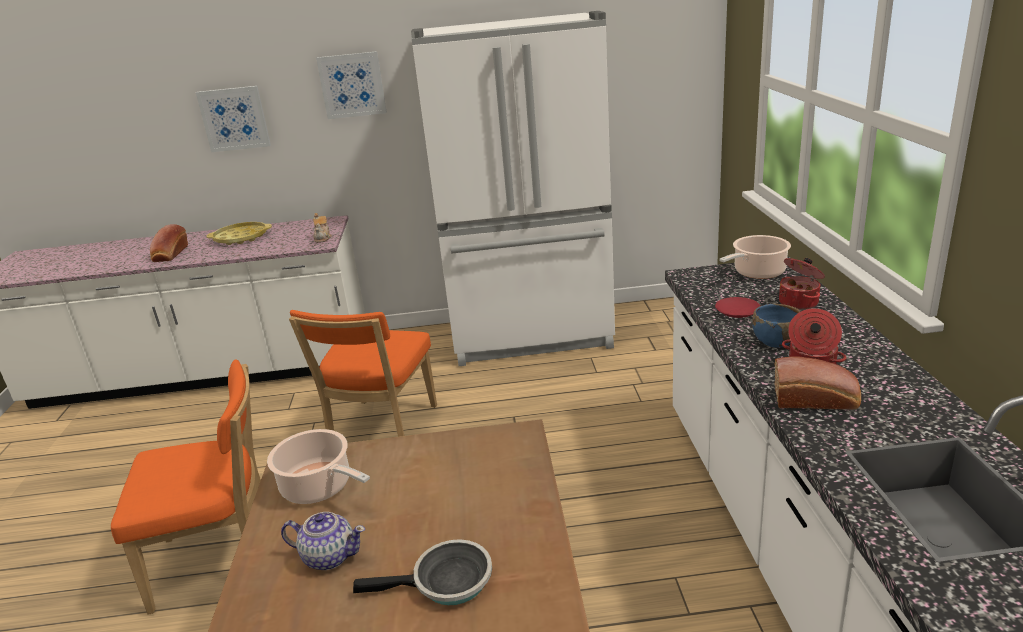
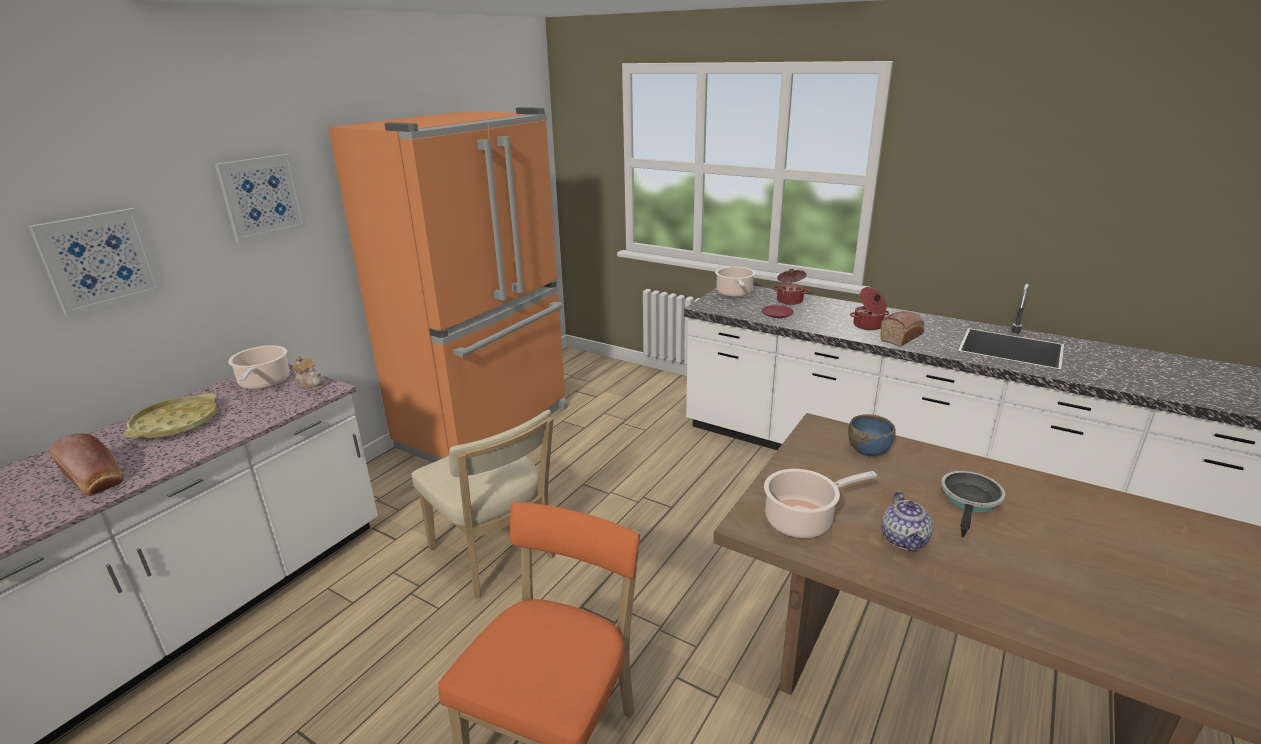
camera: 55 degrees left, 0 degrees up
teapot [281,512,365,570] -> teapot turned 135 degrees clockwise [882,492,933,551]
orange chair [289,310,437,437] -> beige chair [411,410,555,599]
white fridge [411,11,615,366] -> orange fridge [328,107,568,463]
blue bowl [752,304,801,348] -> blue bowl moved to [848,414,895,457]
none -> cooking pot [228,345,290,389]

